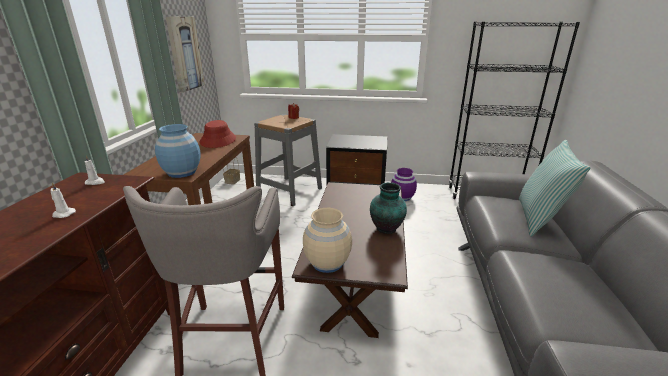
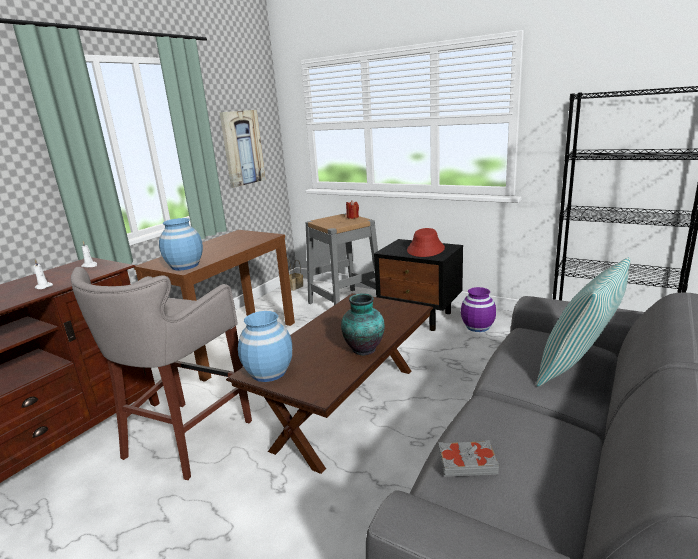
camera: 25 degrees right, 5 degrees down
red hat [200,120,236,148] -> red hat moved to [407,228,445,257]
beige vase [303,208,352,273] -> blue vase [238,311,292,382]
none -> grey book [438,440,499,477]

